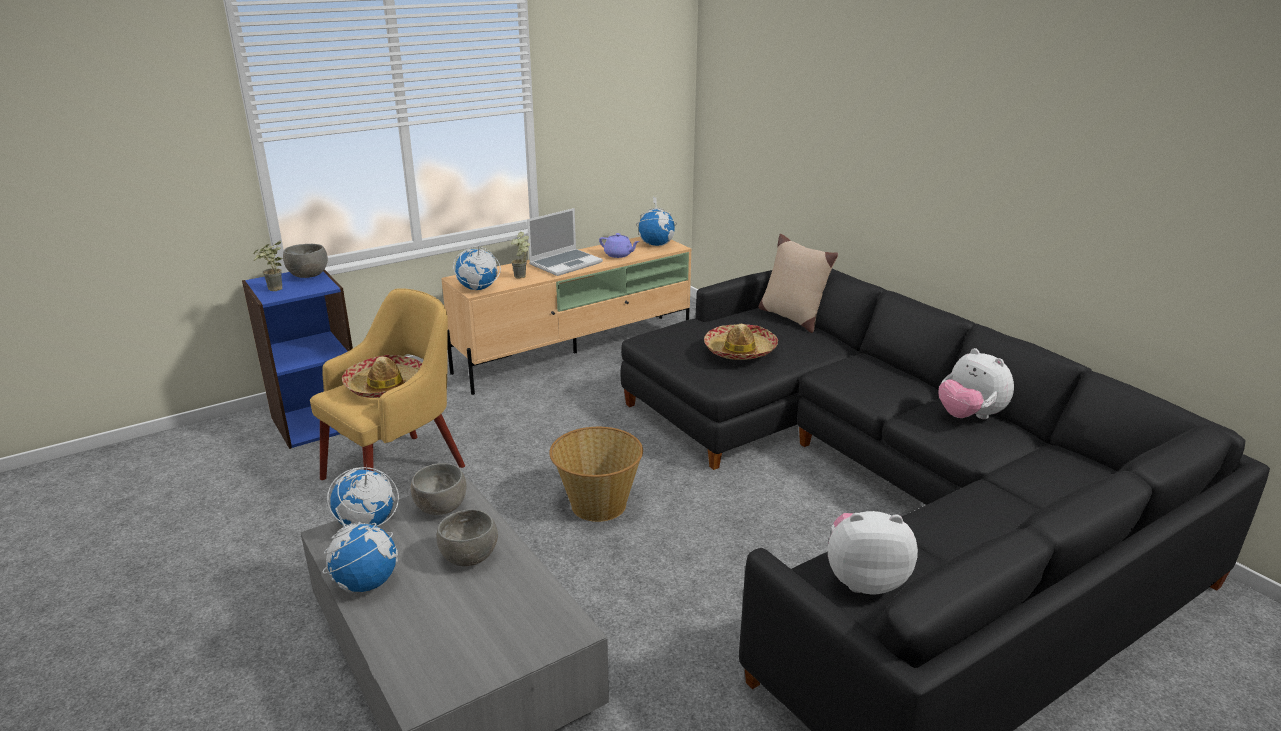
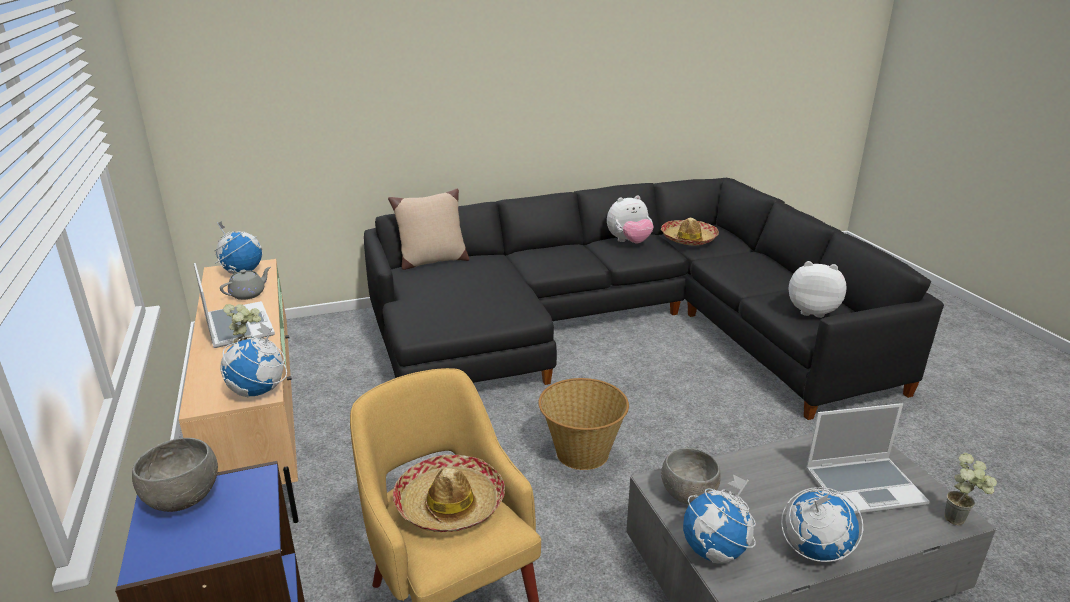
camera: 75 degrees left, 0 degrees up
potted plant [253,241,283,291] -> potted plant moved to [944,453,997,525]
grey bowl [436,510,498,566] -> none
purple teapot [599,233,640,258] -> grey teapot [220,267,271,300]
hat [704,324,778,360] -> hat moved to [661,218,719,245]
plush toy [828,511,918,595] -> plush toy turned 90 degrees clockwise [789,261,847,318]
none -> laptop [806,403,930,514]

